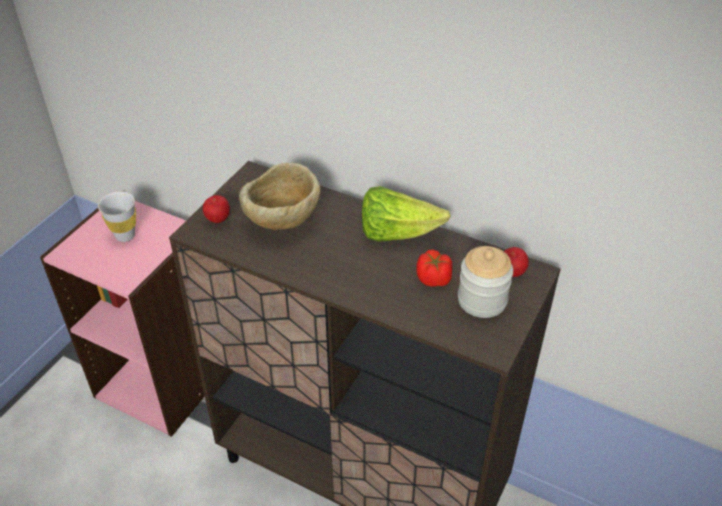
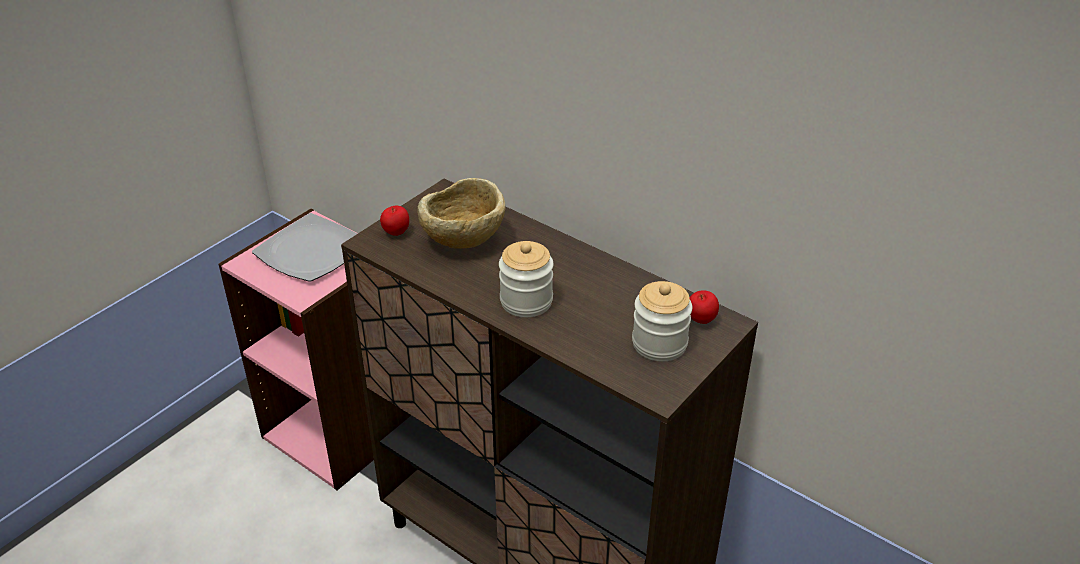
camera: 10 degrees right, 5 degrees down
white cup [98,192,136,242] -> plate [252,213,357,282]
lettuce [362,186,451,242] -> none
tomato [416,250,453,287] -> none
none -> jar [499,241,553,317]

